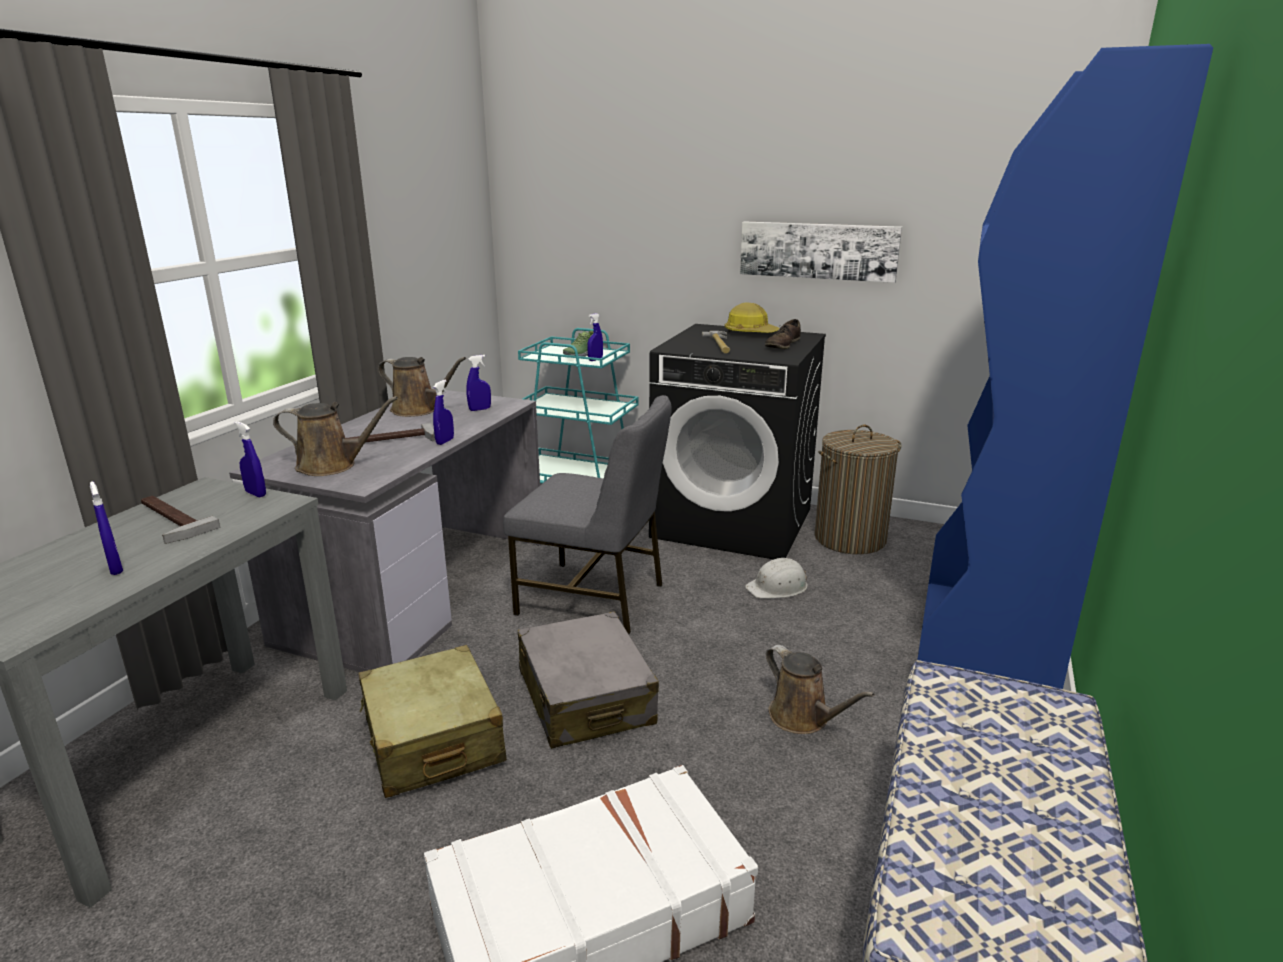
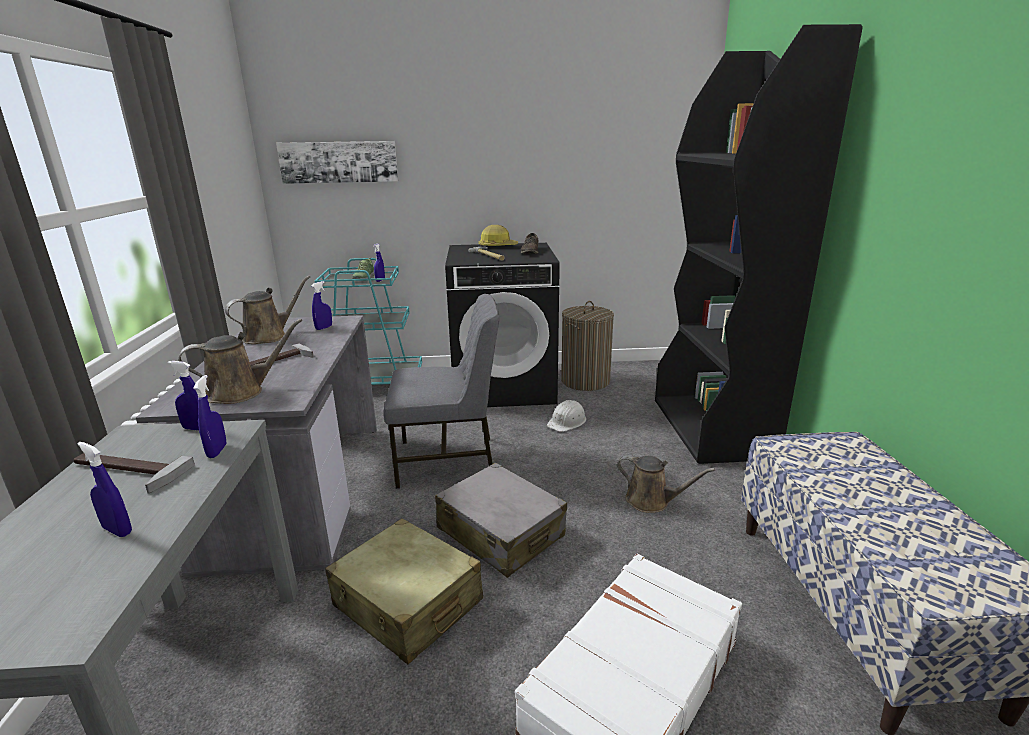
camera: 25 degrees left, 0 degrees up
brown watering can [378,357,466,417] -> brown watering can turned 45 degrees counterclockwise [225,276,310,344]
blue spray bottle [433,380,454,445] -> blue spray bottle moved to [193,375,227,458]
picture [740,221,902,283] -> picture moved to [276,141,398,184]
blue bookcase [918,44,1213,689] -> black bookcase [655,24,863,464]

